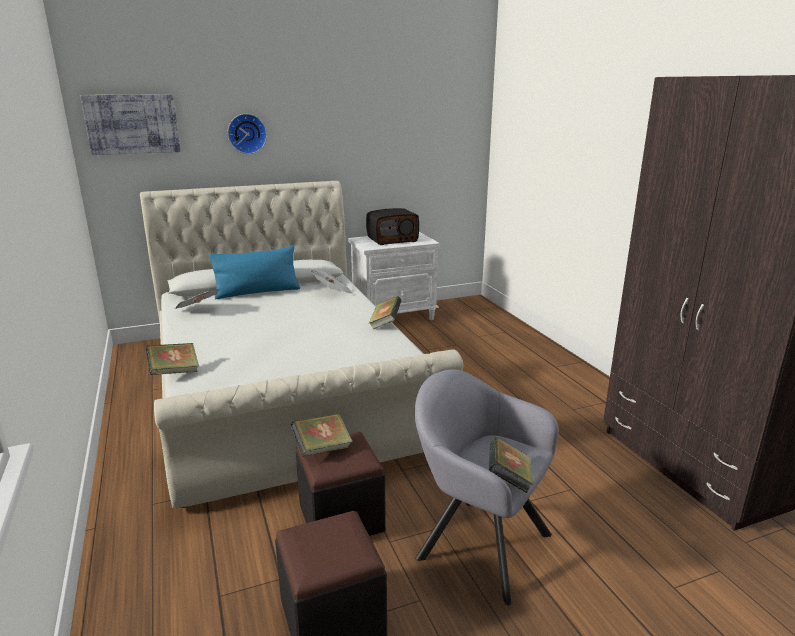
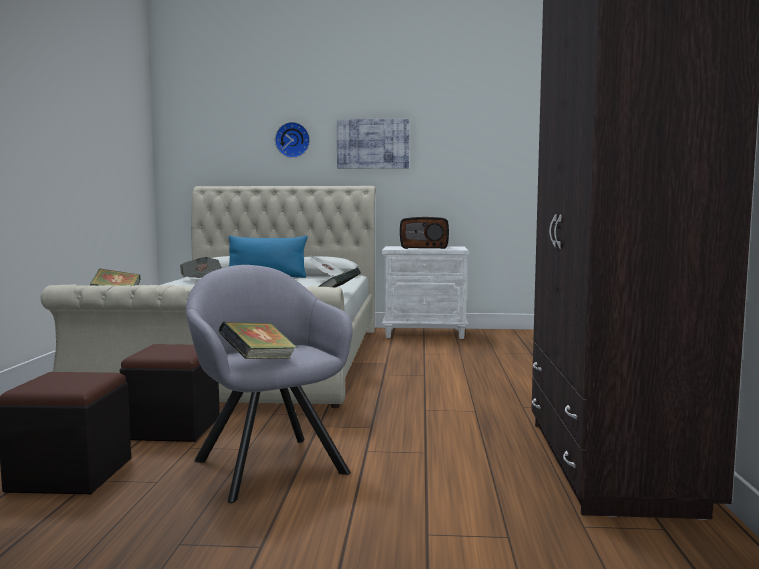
camera: 25 degrees right, 15 degrees down
picture [80,94,181,155] -> picture moved to [337,119,409,169]
book [290,413,353,456] -> none

